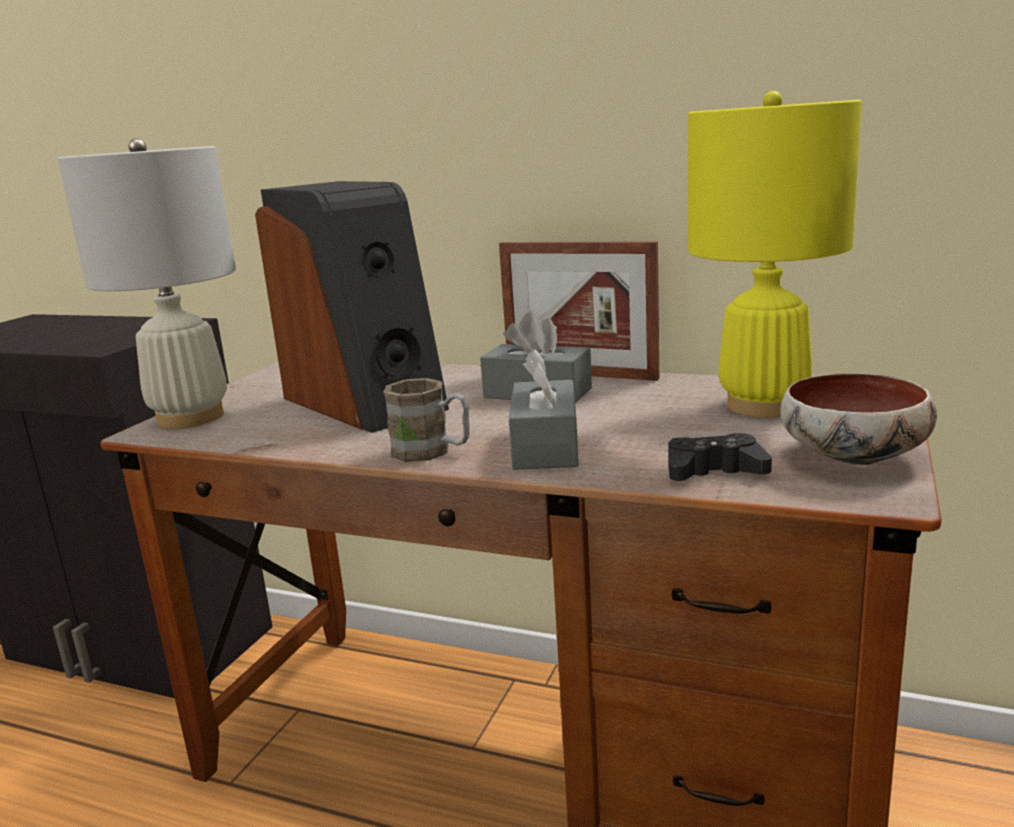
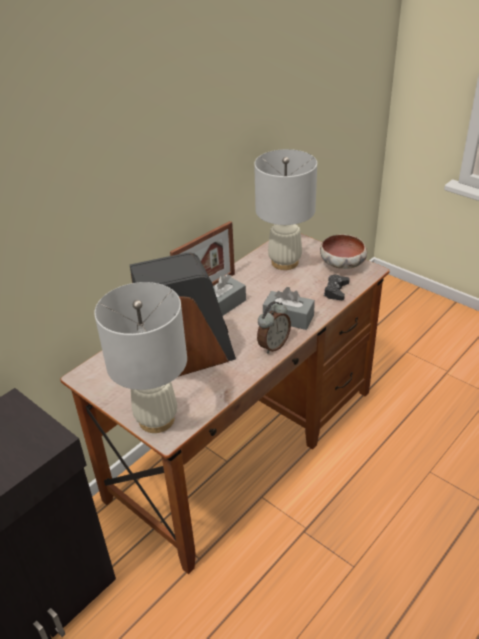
camera: 70 degrees left, 20 degrees up
brown mug [383,378,470,462] -> alarm clock [257,301,291,354]
yellow table lamp [688,91,862,418] -> white table lamp [254,149,317,270]

